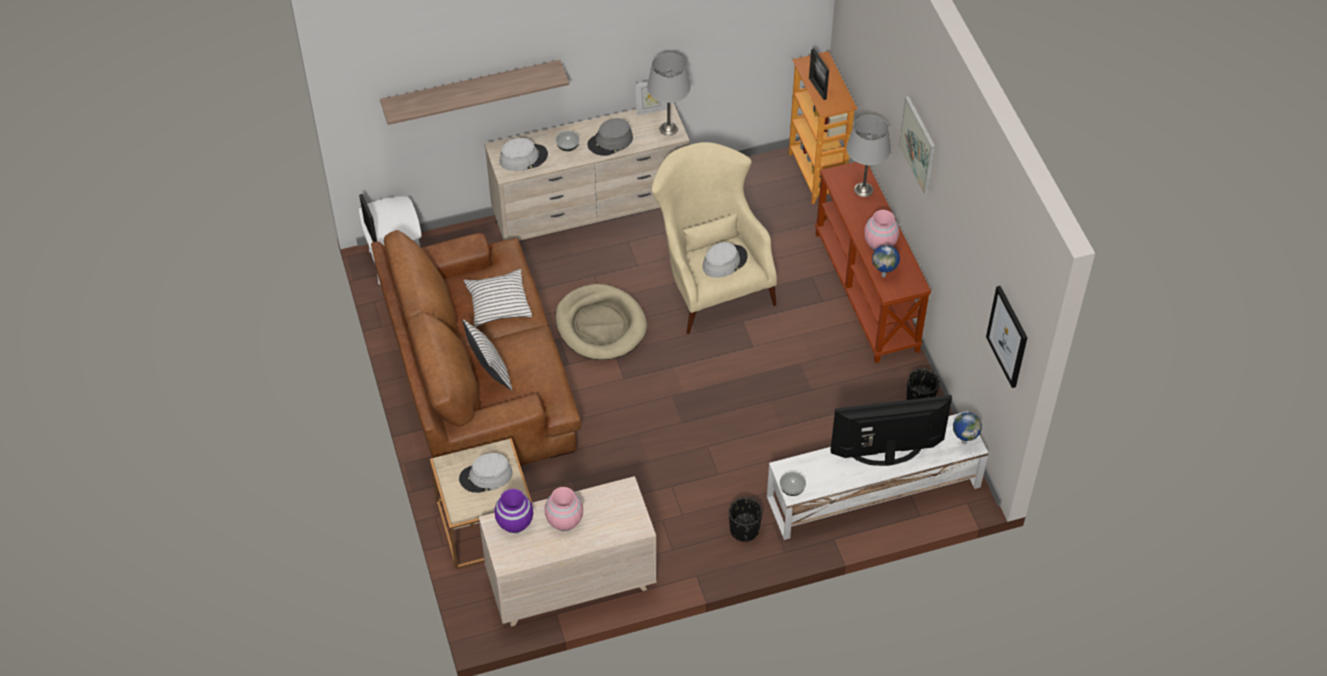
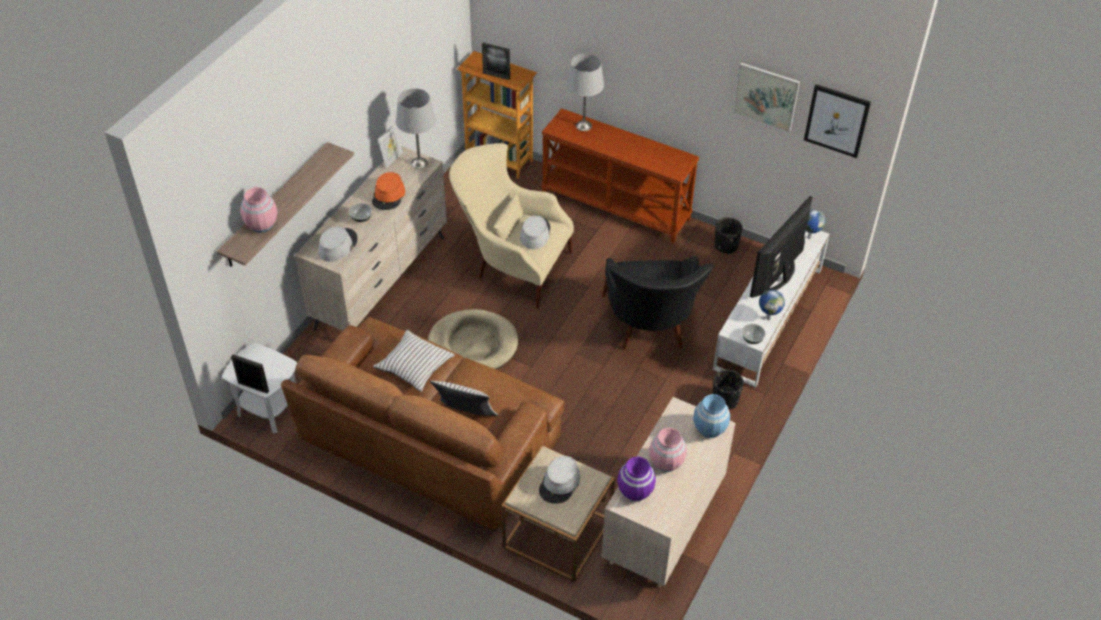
camera: 45 degrees left, 5 degrees down
grey hat [587,118,633,156] -> orange hat [372,172,405,210]
pink vase [864,210,899,251] -> pink vase moved to [240,187,277,233]
globe [872,245,900,277] -> globe moved to [759,290,785,320]
picture [899,96,935,195] -> picture moved to [733,63,800,132]
none -> black armchair [602,256,713,350]
none -> blue vase [693,394,730,438]

